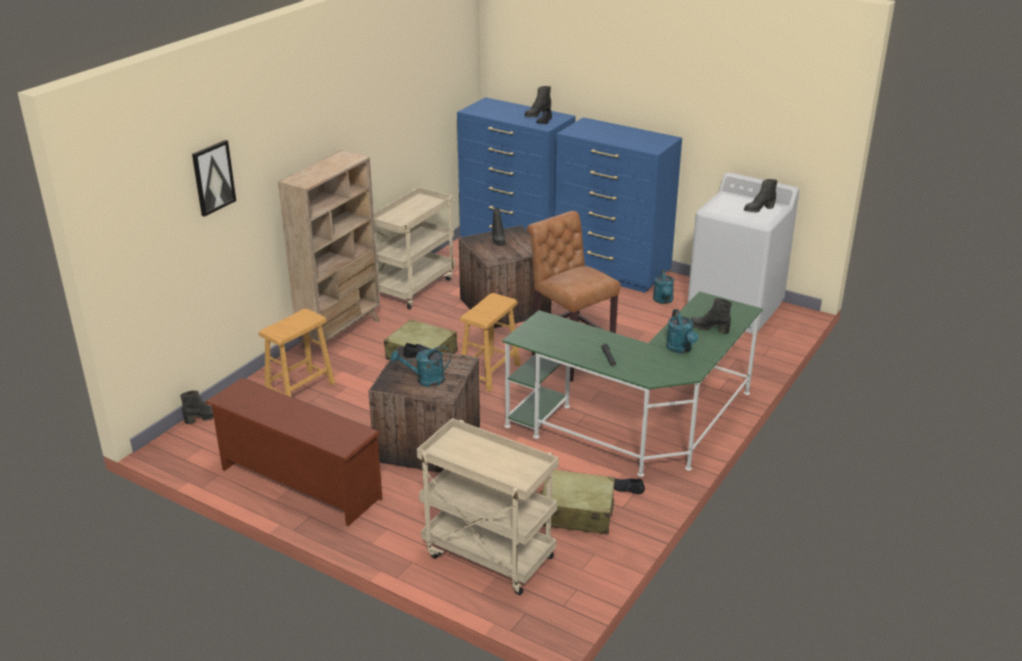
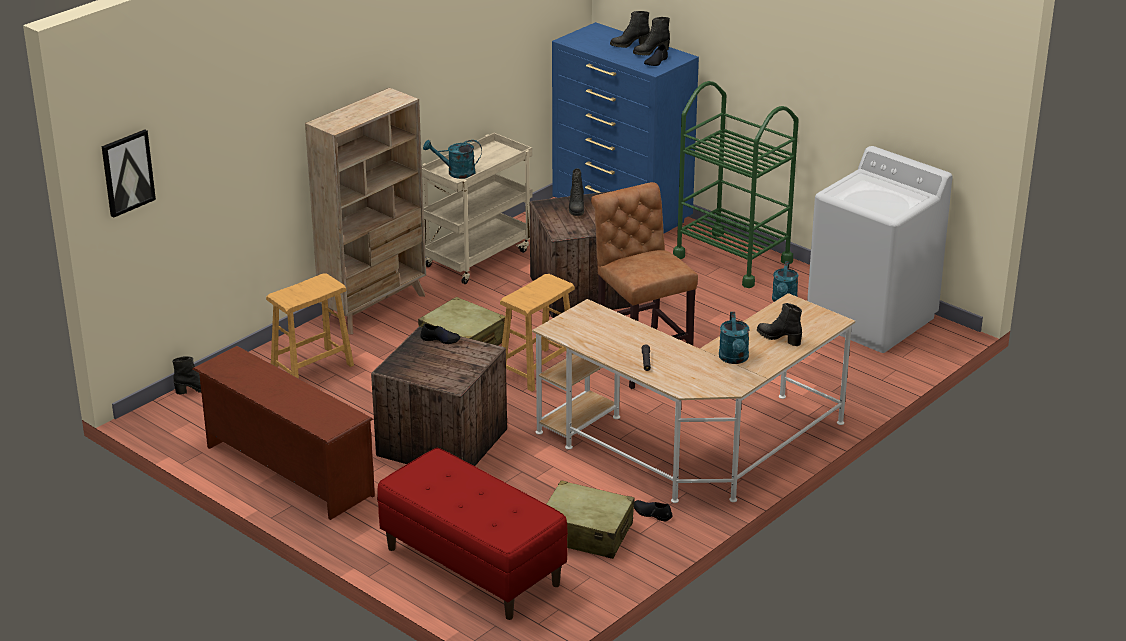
camera: 10 degrees right, 0 degrees up
picture [192,140,236,217] -> picture moved to [101,129,156,218]
turquoise watering can [391,346,451,387] -> turquoise watering can moved to [423,140,482,179]
beige cart [417,418,559,595] -> red bench [377,448,568,620]
green desk [502,291,763,477] -> beige desk [532,293,855,503]
blue dresser [555,117,682,293] -> green cart [673,81,799,288]
black boot [744,179,778,212] -> black boot moved to [610,11,650,48]

